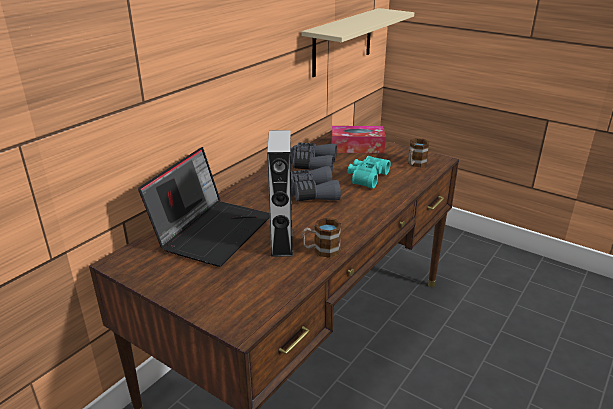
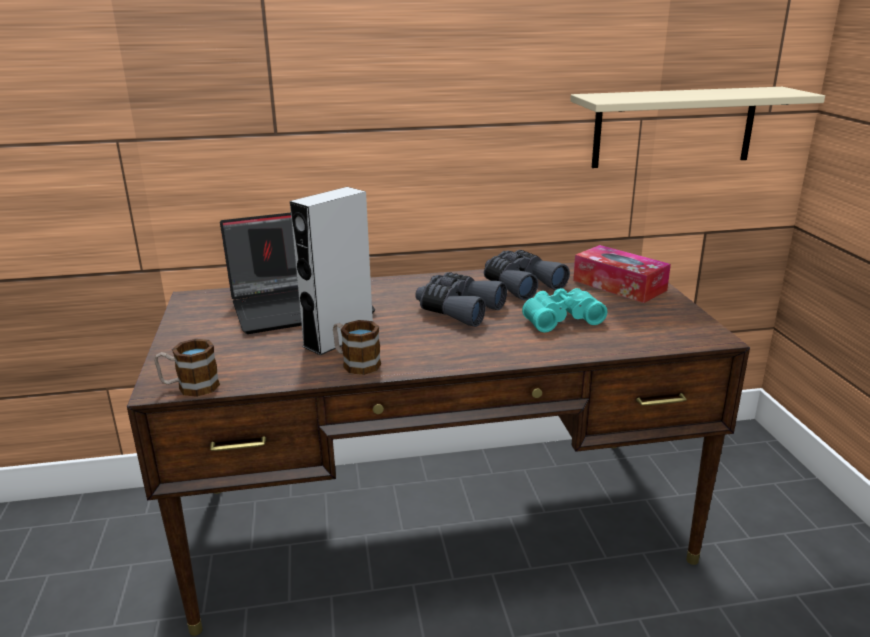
camera: 45 degrees right, 5 degrees down
mug [408,138,429,167] -> mug moved to [155,339,220,397]

